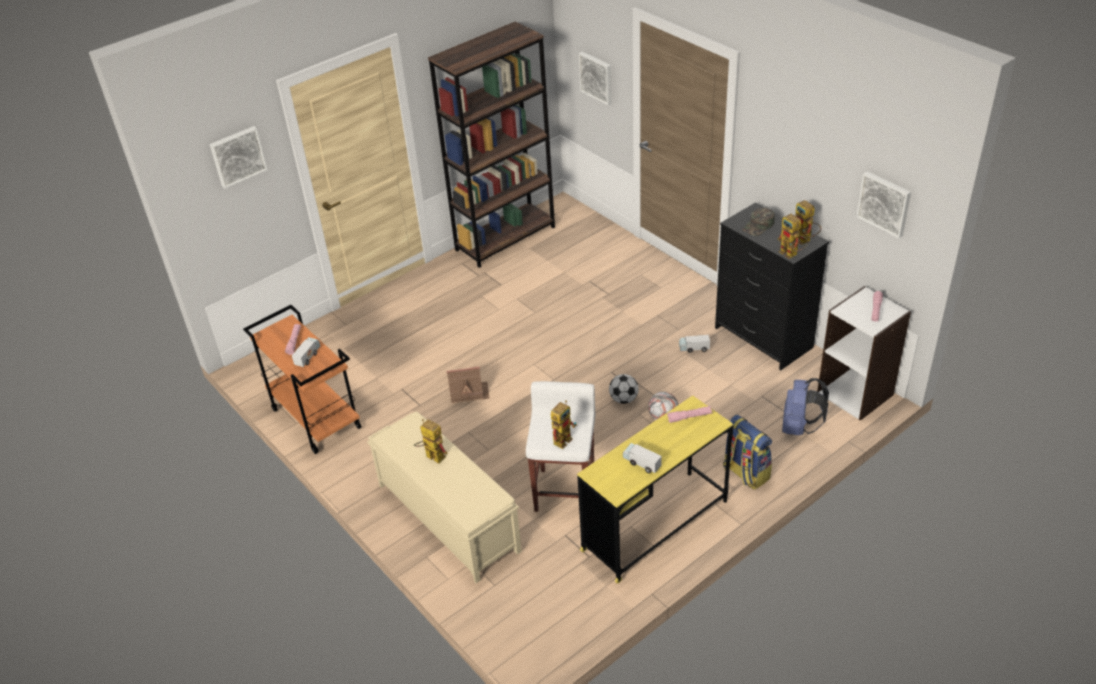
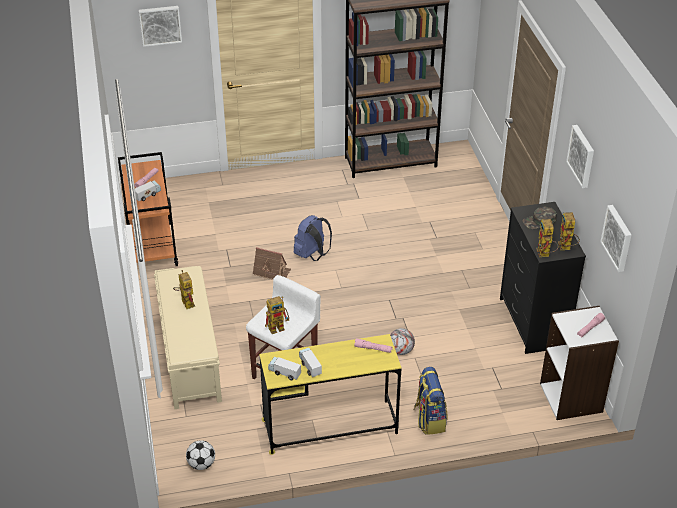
camera: 25 degrees right, 0 degrees up
picture [579,51,612,105] -> picture moved to [566,125,594,188]
football [609,374,639,404] -> football moved to [186,440,215,470]
toy truck [679,335,710,353] -> toy truck moved to [268,357,301,380]
blue backpack [782,378,829,435] -> blue backpack moved to [294,215,332,261]

